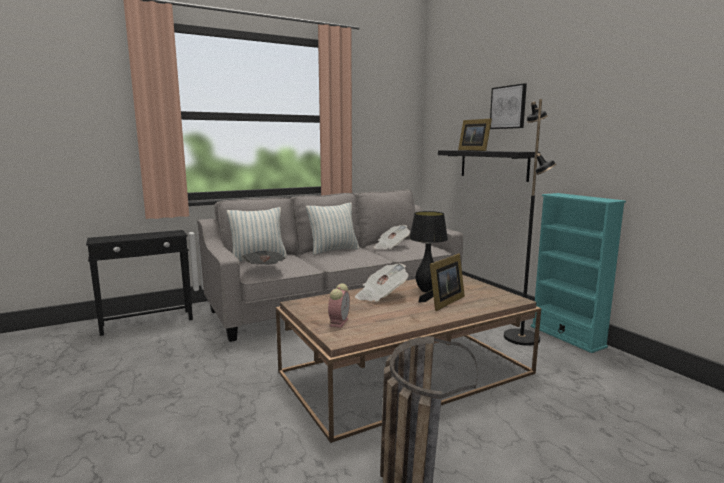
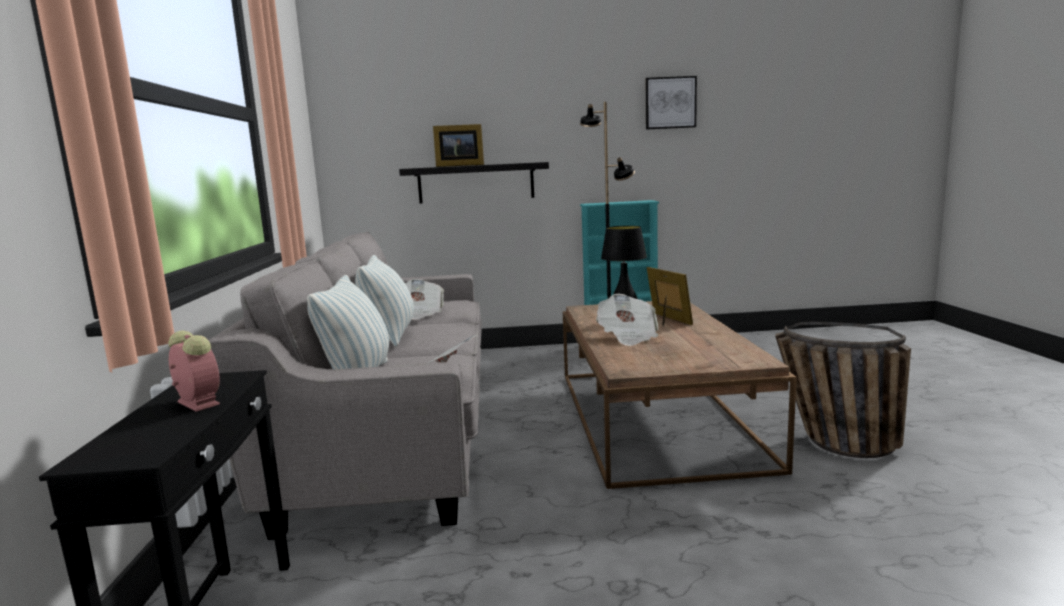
camera: 65 degrees left, 0 degrees up
alarm clock [328,283,350,328] -> alarm clock moved to [168,330,220,412]
picture [490,83,527,129] -> picture moved to [646,76,697,130]

